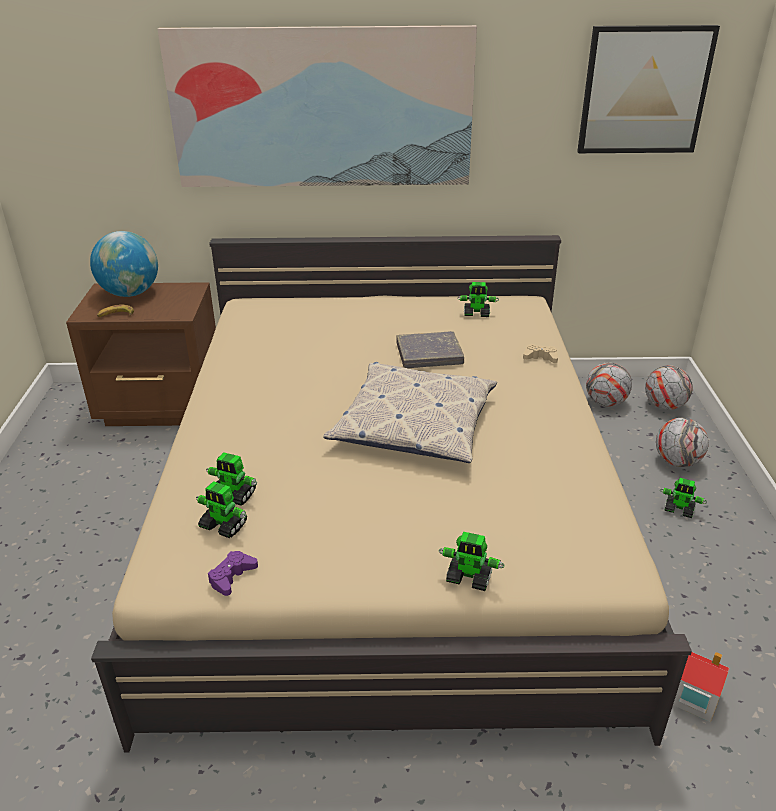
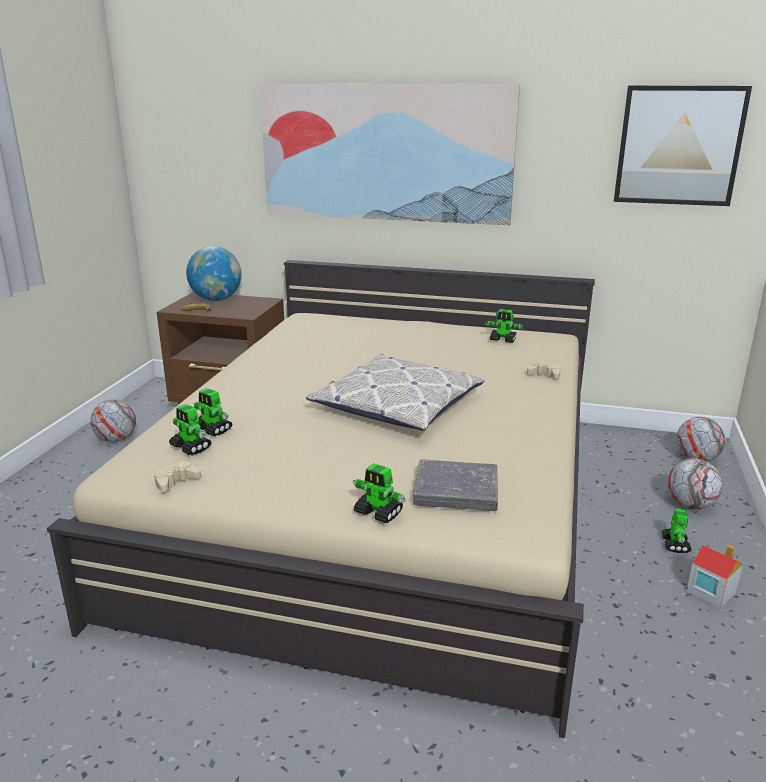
camera: 15 degrees right, 10 degrees down
purple game controller [208,551,258,596] -> beige game controller [154,461,201,492]
grey book [396,331,464,368] -> grey book moved to [413,459,498,511]
football [586,362,632,406] -> football moved to [91,399,136,442]
toy robot [660,478,707,518] -> toy robot turned 120 degrees counterclockwise [662,509,692,553]
toy house [673,652,729,722] -> toy house moved to [687,545,743,608]

